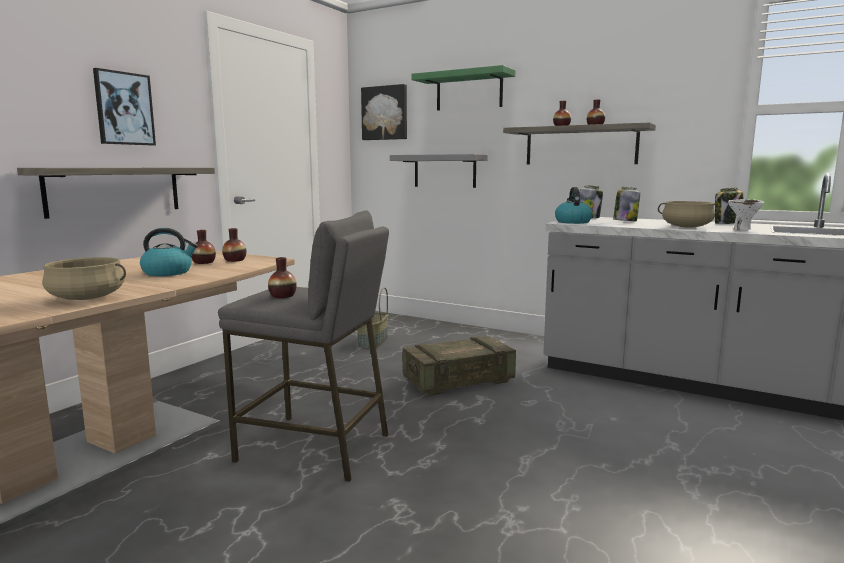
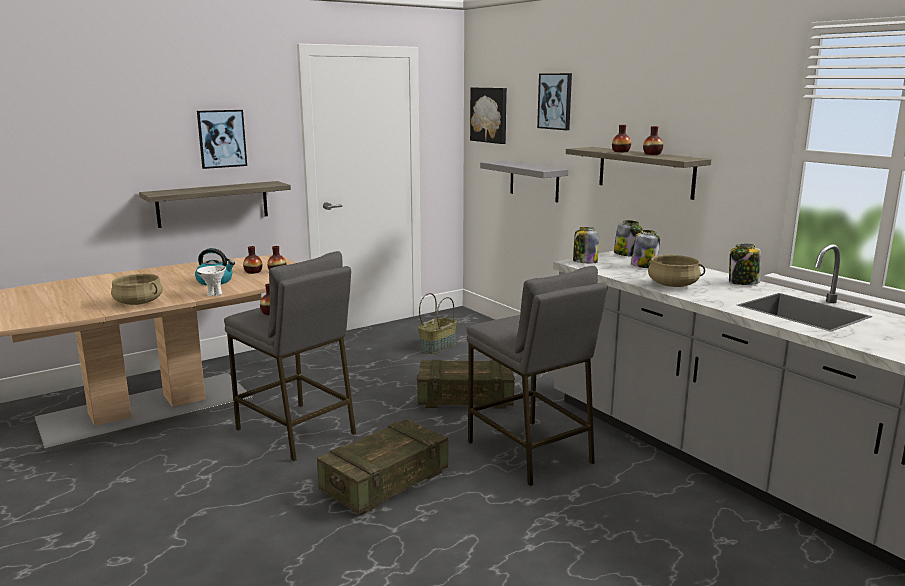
camera: 25 degrees right, 5 degrees up
green shelf [411,65,515,111] -> picture [537,73,572,130]
kettle [555,187,593,224] -> jar [573,227,599,264]
white bowl [728,199,764,230] -> white bowl moved to [197,265,226,296]
none -> crate [317,419,448,514]
none -> grey stool [467,266,608,486]

